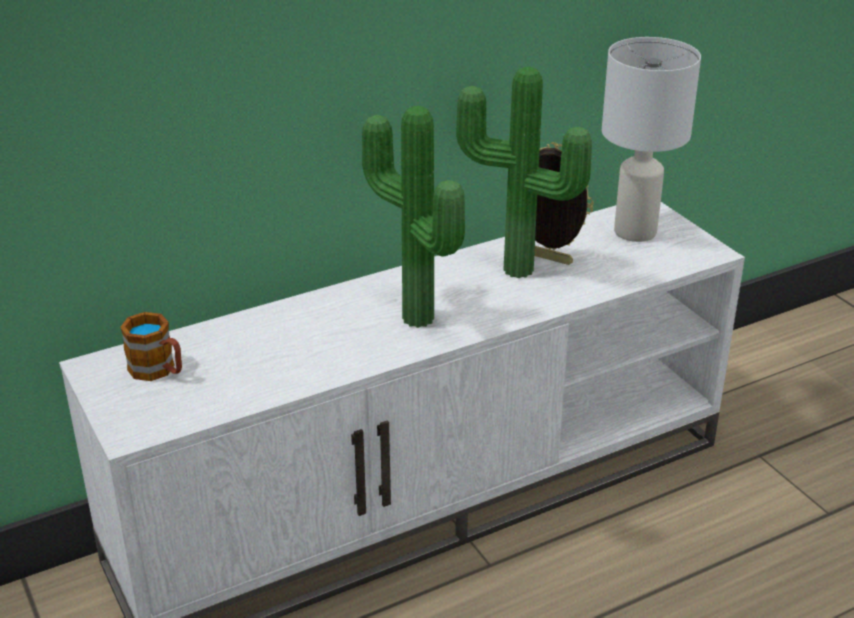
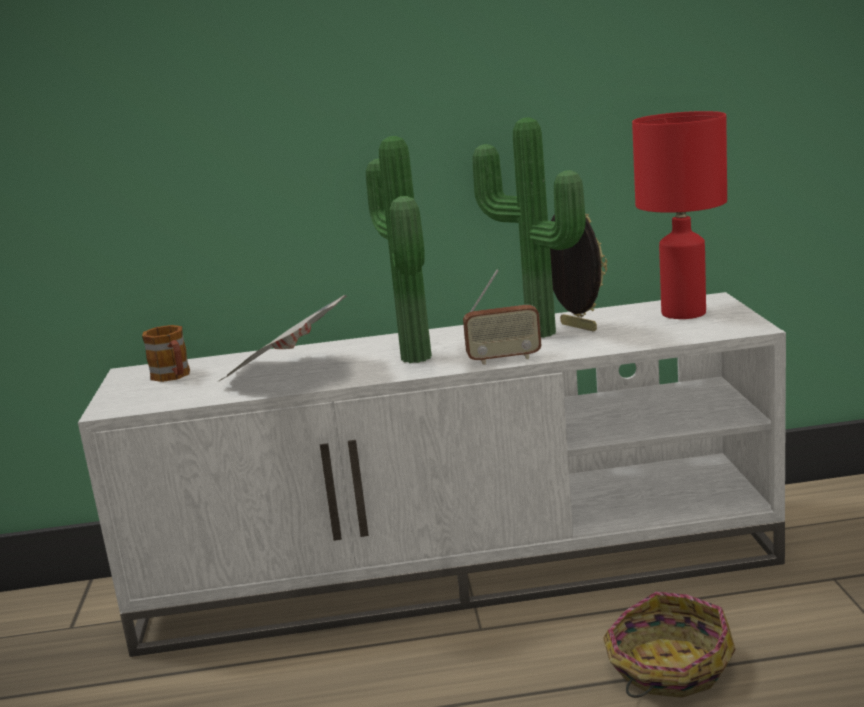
camera: 25 degrees right, 15 degrees down
white table lamp [602,37,701,242] -> red table lamp [632,111,727,319]
none -> newspaper [217,295,347,382]
none -> radio [463,270,541,365]
none -> basket [603,592,736,698]

